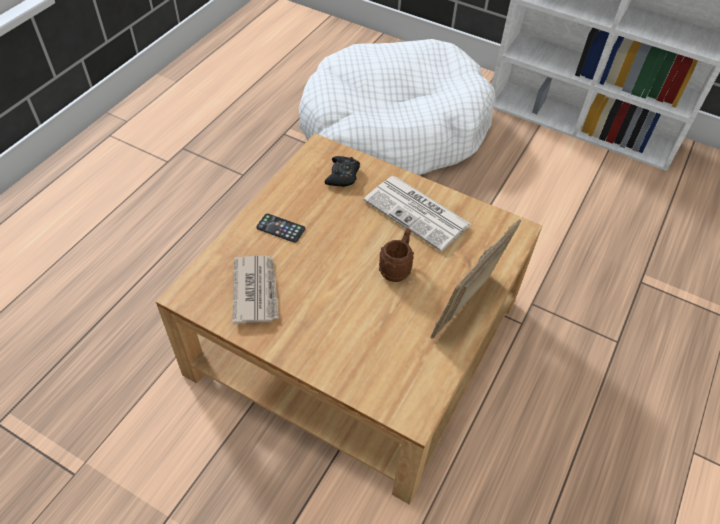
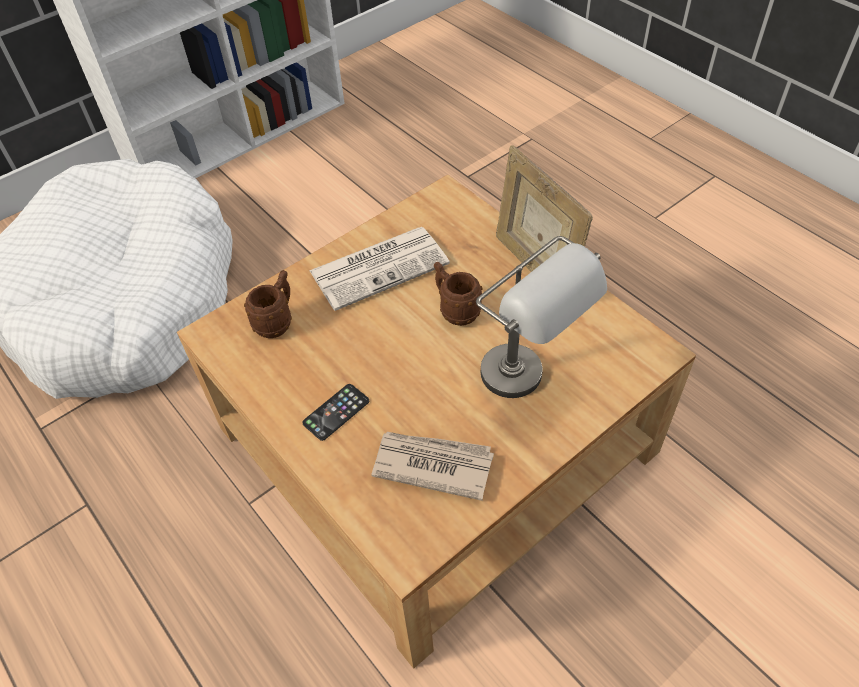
camera: 65 degrees left, 0 degrees up
black game controller [325,156,360,187] -> brown mug [244,270,292,338]
none -> grey table lamp [476,236,607,398]

